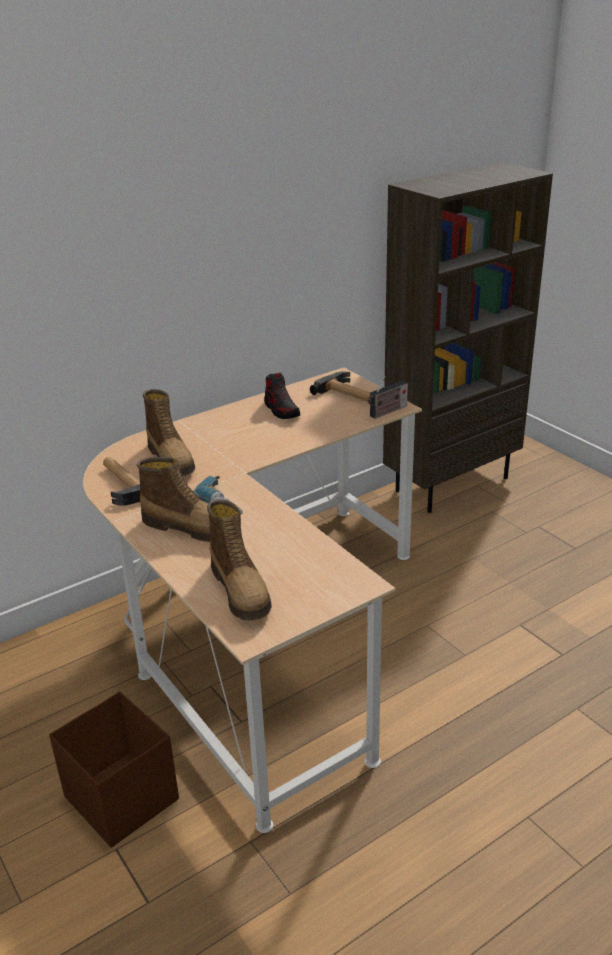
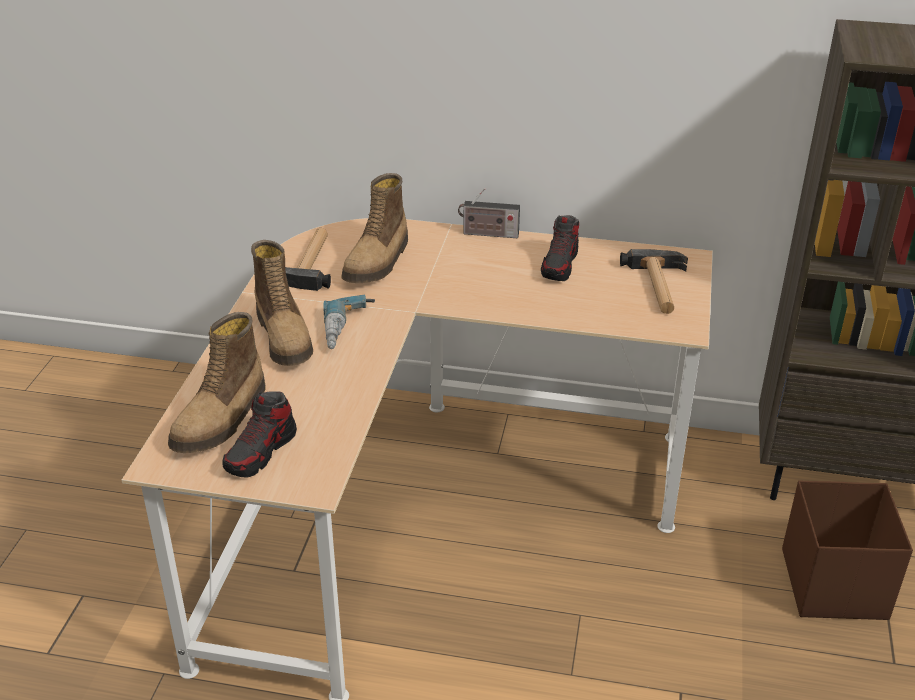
camera: 45 degrees right, 5 degrees up
brown storage box [49,691,179,848] -> brown storage box moved to [782,480,913,620]
radio [368,376,408,419] -> radio moved to [458,188,520,238]
none -> shoe [223,391,297,478]

